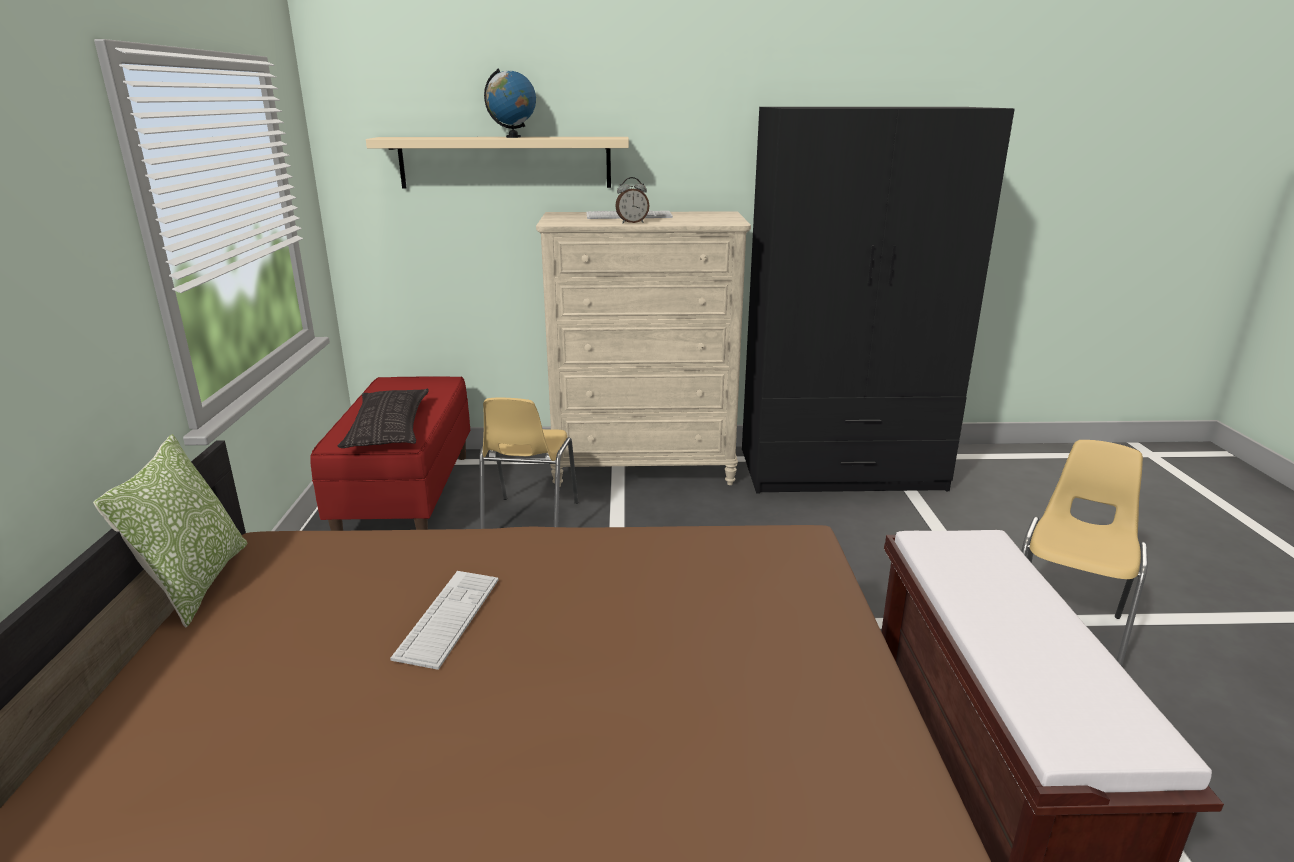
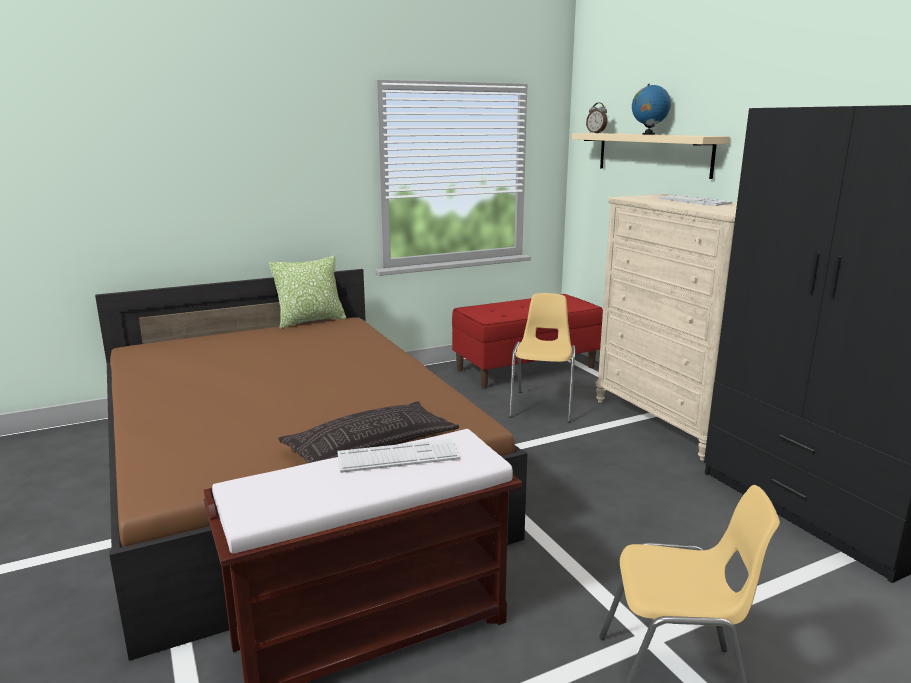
camera: 65 degrees right, 5 degrees down
pillow [338,389,429,448] -> pillow moved to [278,401,459,463]
keyboard [390,571,499,670] -> keyboard moved to [337,439,460,473]
yellow chair [480,398,578,529] -> yellow chair turned 120 degrees clockwise [509,293,575,422]
alarm clock [615,177,650,223] -> alarm clock moved to [586,102,607,133]

